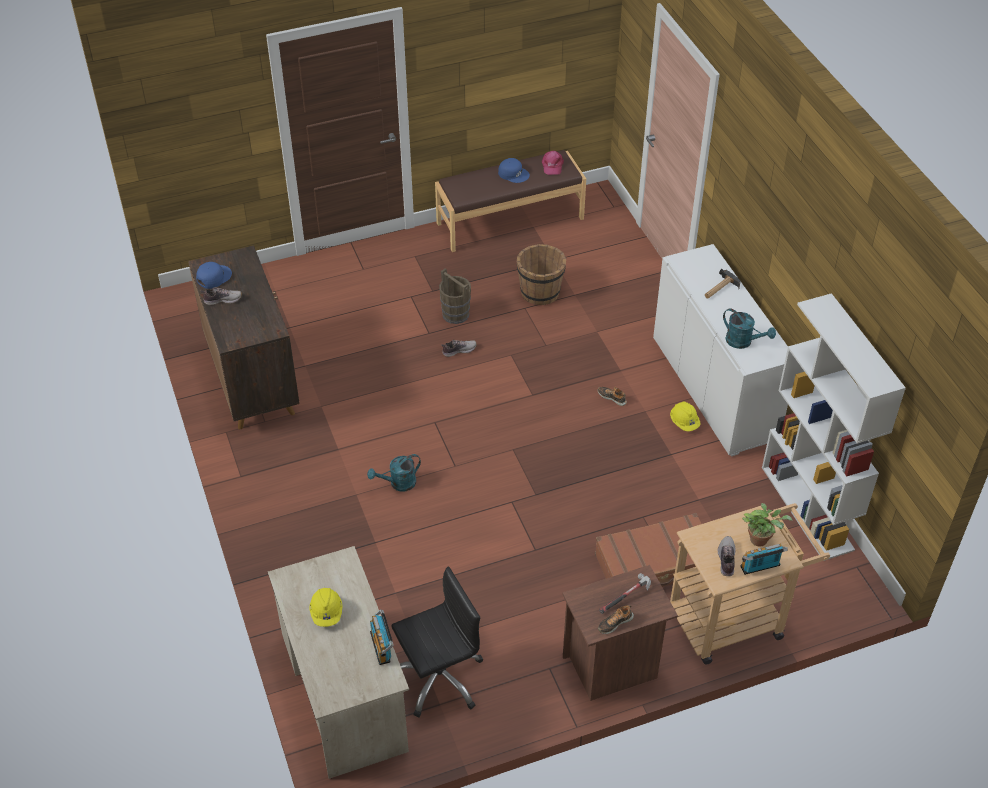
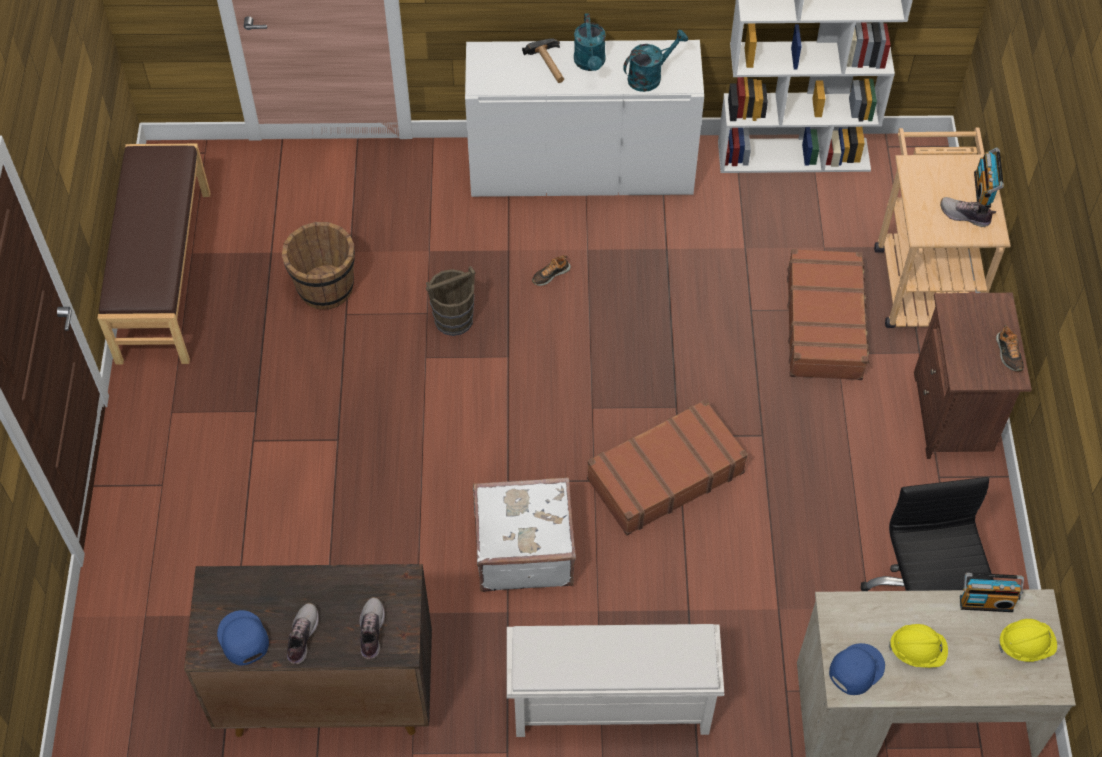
camera: 70 degrees left, 10 degrees up
turquoise watering can [367,454,421,492] -> turquoise watering can moved to [574,13,606,71]
brown bucket [439,268,471,324] -> brown bucket moved to [426,266,475,336]
shoe [441,340,477,357] -> shoe moved to [360,597,385,659]
blue cap [498,158,530,183] -> blue cap moved to [829,643,885,695]
pink cap [542,151,564,175] -> none
hammer [599,573,651,614] -> none
yellow hard hat [670,401,701,431] -> yellow hard hat moved to [998,619,1057,662]
potted plant [742,503,793,547] -> none
none -> white suitcase [473,477,576,592]
none -> white shoe rack [507,624,724,737]
none -> brown suitcase [587,399,748,535]

